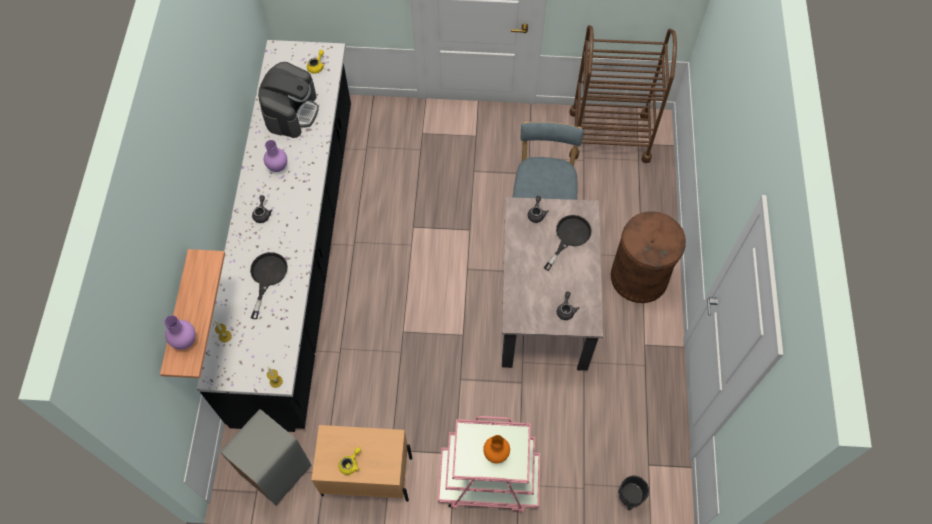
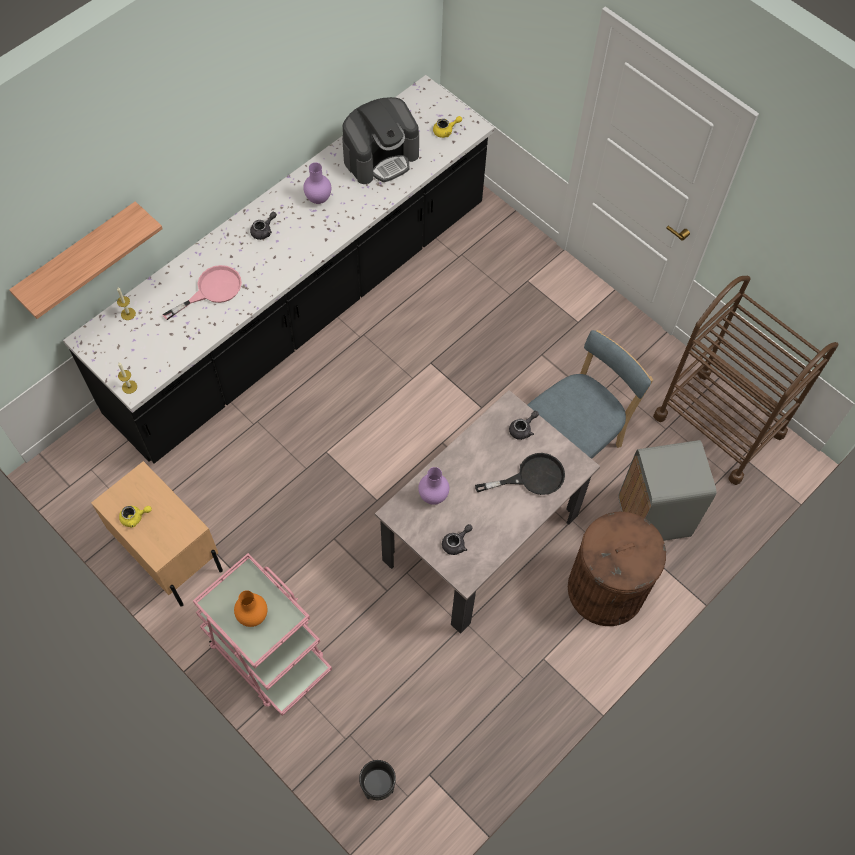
camera: 40 degrees right, 0 degrees up
purple vase [164,315,196,349] -> purple vase moved to [418,467,449,505]
grey trash can [220,409,311,506] -> grey trash can moved to [618,440,716,541]
black frying pan [250,252,288,319] -> pink frying pan [162,265,242,320]

